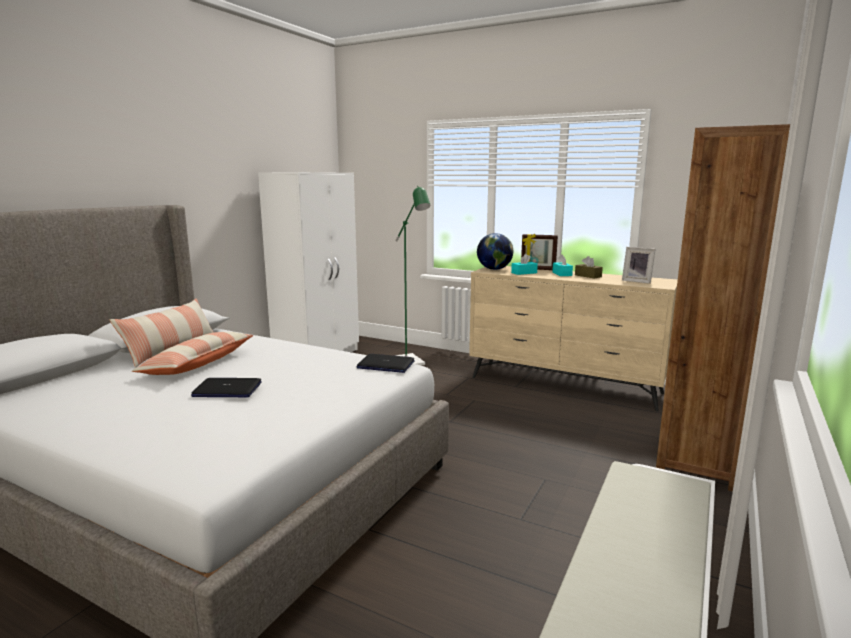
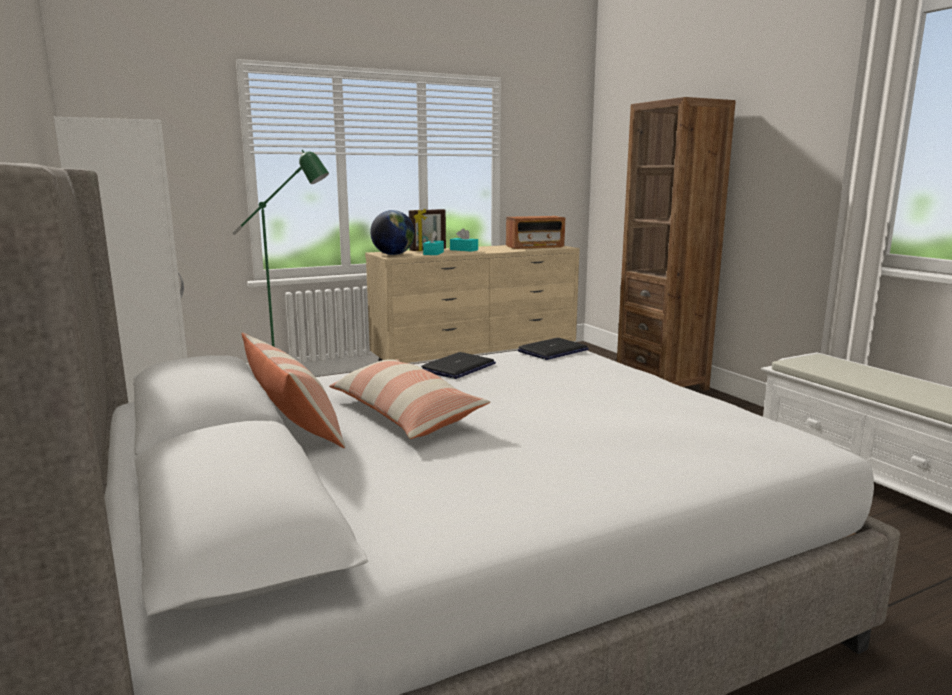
camera: 55 degrees left, 0 degrees up
laptop [191,378,262,397] -> laptop moved to [421,352,496,379]
brown tissue box [575,256,603,278] -> none
picture frame [622,247,656,284] -> radio [506,216,565,249]

